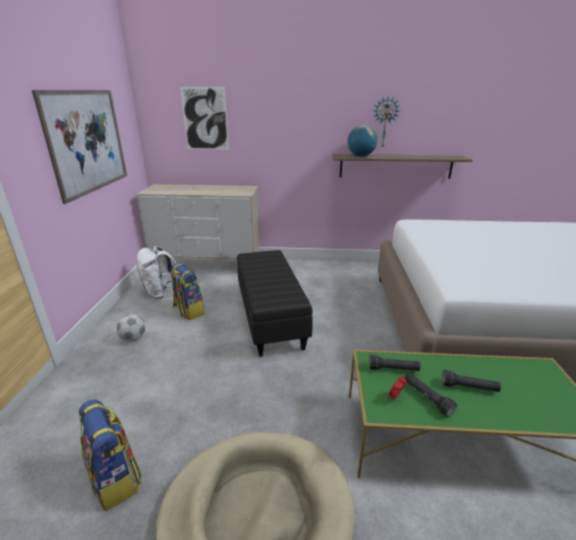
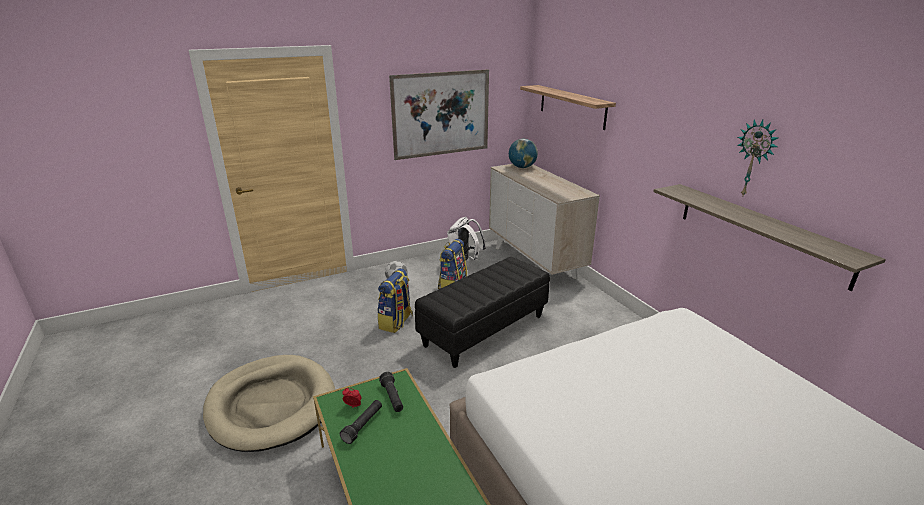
camera: 60 degrees right, 0 degrees up
backpack [79,399,142,511] -> backpack moved to [378,268,413,333]
picture [180,87,229,150] -> shelf [520,85,616,130]
globe [347,125,378,157] -> globe moved to [509,139,538,168]
black flashlight [442,370,501,392] -> none

